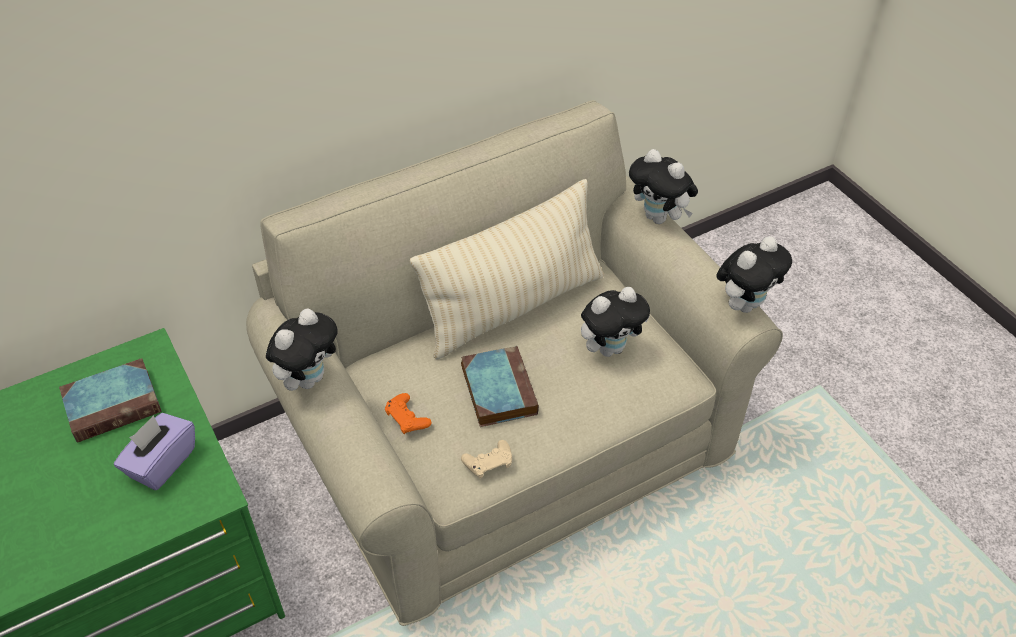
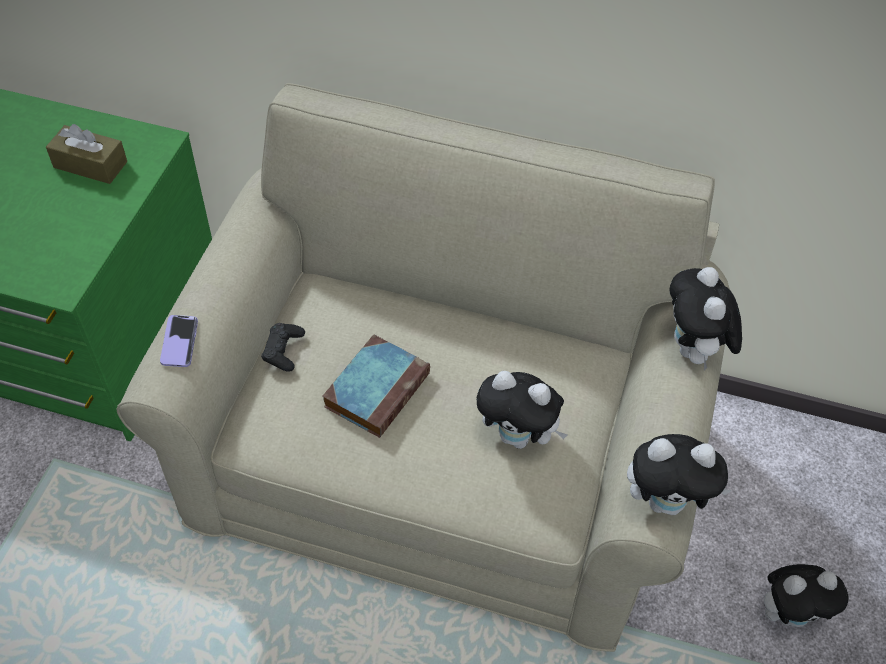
camera: 45 degrees right, 5 degrees up
book [59,358,162,443] -> brown tissue box [46,124,127,184]
purple tissue box [114,413,195,490] -> none
plush toy [266,308,337,391] -> plush toy moved to [764,564,849,627]
orange game controller [385,393,432,434] -> black game controller [261,323,305,372]
beige pillow [410,179,604,360] -> none
beige game controller [461,440,512,479] -> none
none -> phone [160,315,198,367]

